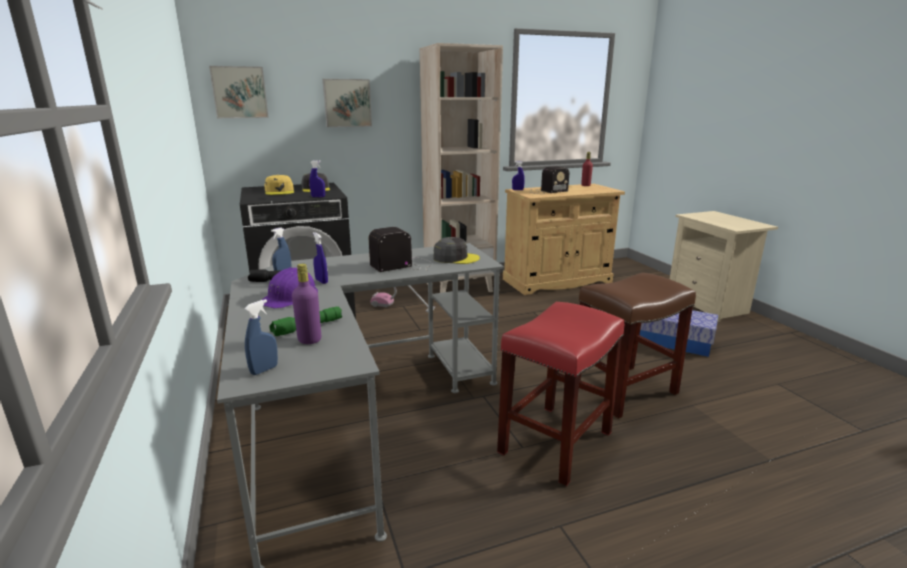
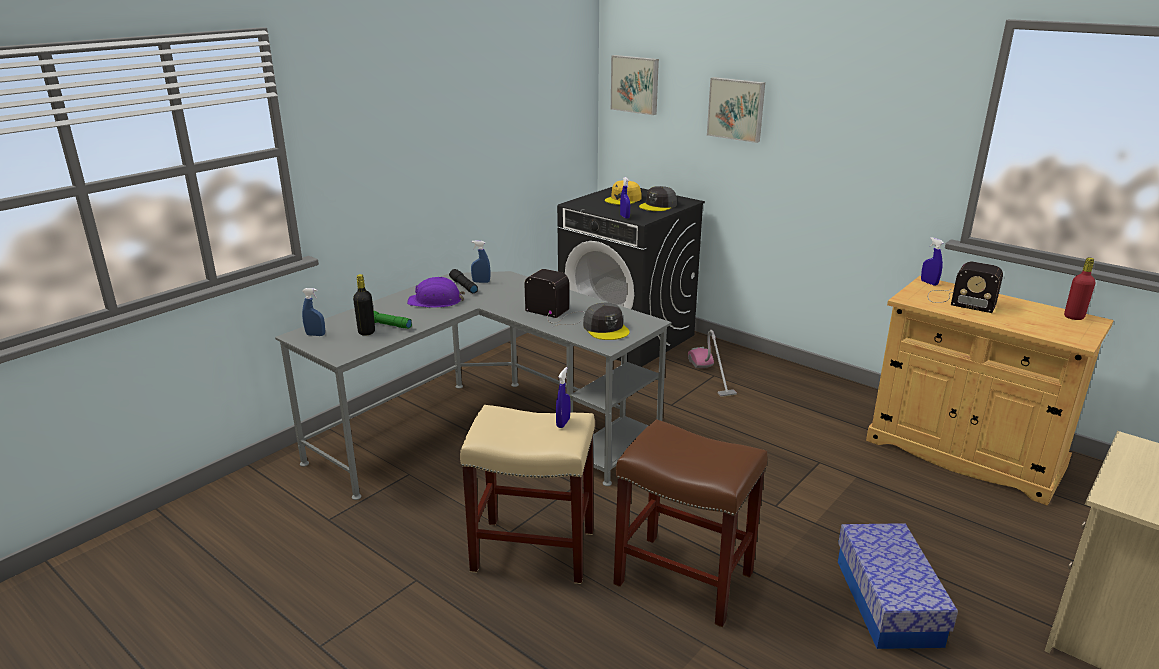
camera: 60 degrees right, 5 degrees up
purple bottle [292,264,321,344] -> black bottle [353,274,375,336]
blue spray bottle [313,232,328,284] -> blue spray bottle moved to [556,367,571,428]
beige bookcase [420,43,503,293] -> none
red stool [497,302,624,486] -> beige stool [460,405,595,584]

